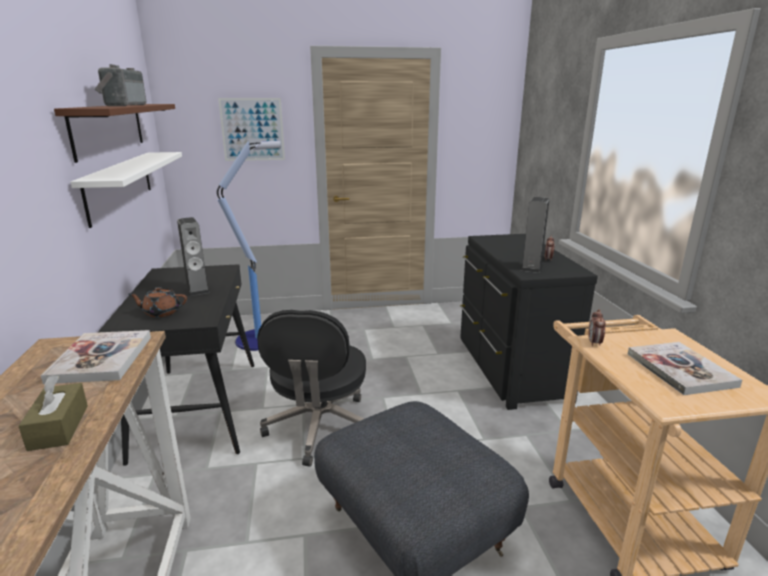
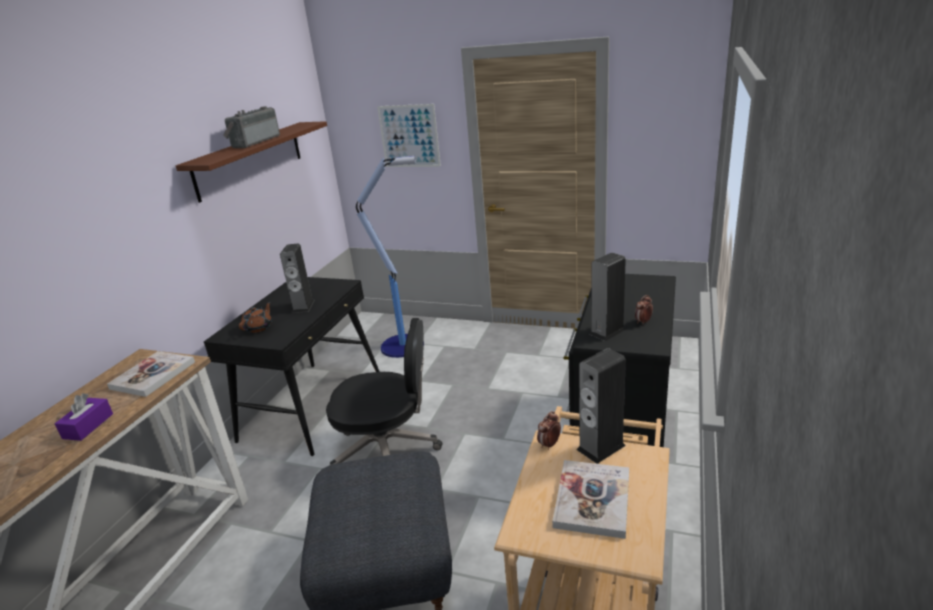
camera: 30 degrees right, 5 degrees up
brown tissue box [19,375,88,451] -> purple tissue box [55,393,113,441]
white shelf [70,152,182,228] -> none
brown teapot [129,287,187,317] -> brown teapot turned 90 degrees clockwise [239,301,272,333]
black office chair [257,310,366,467] -> black office chair turned 120 degrees counterclockwise [326,318,443,465]
none -> speaker [577,348,626,464]

